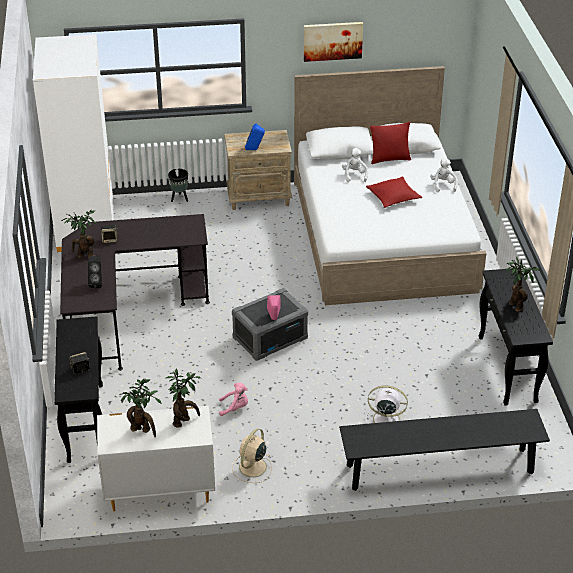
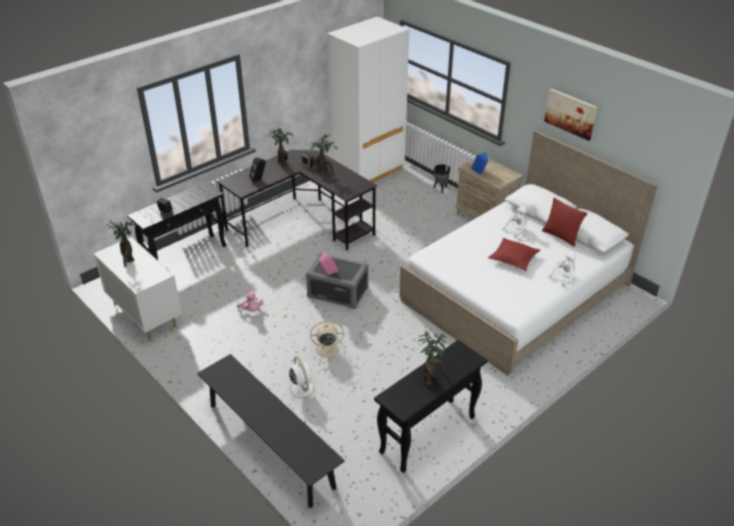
camera: 55 degrees right, 0 degrees up
potted plant [166,368,201,428] -> potted plant moved to [311,134,338,176]
beige fan [232,428,272,483] -> beige fan moved to [310,321,346,362]

